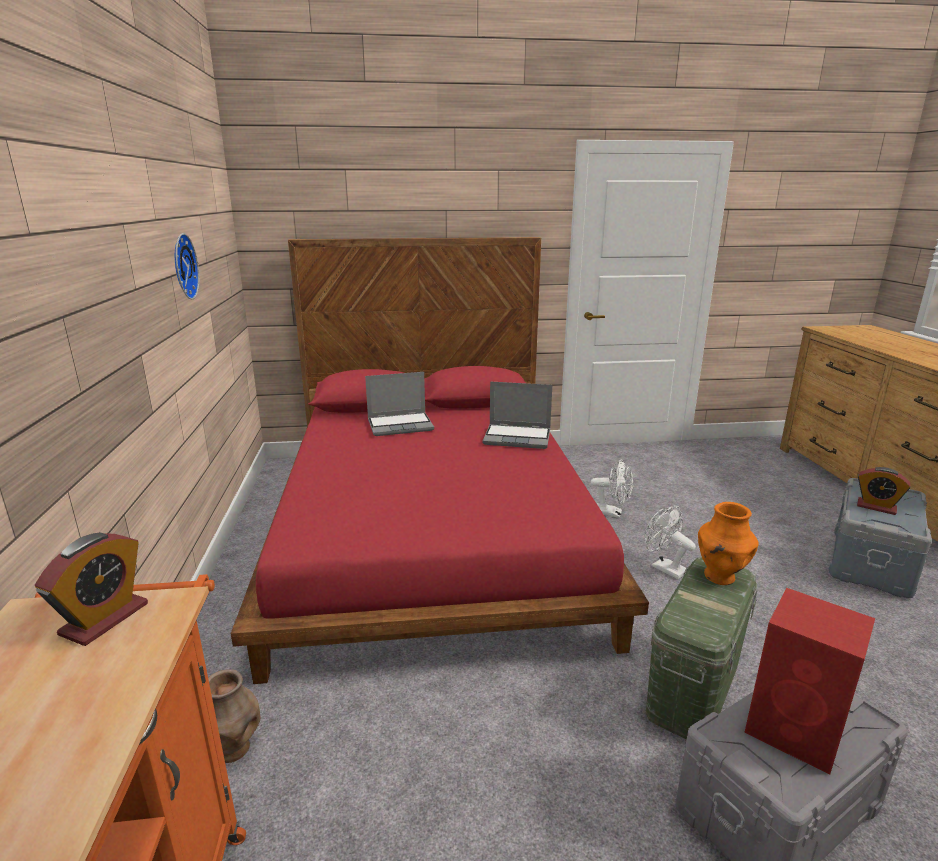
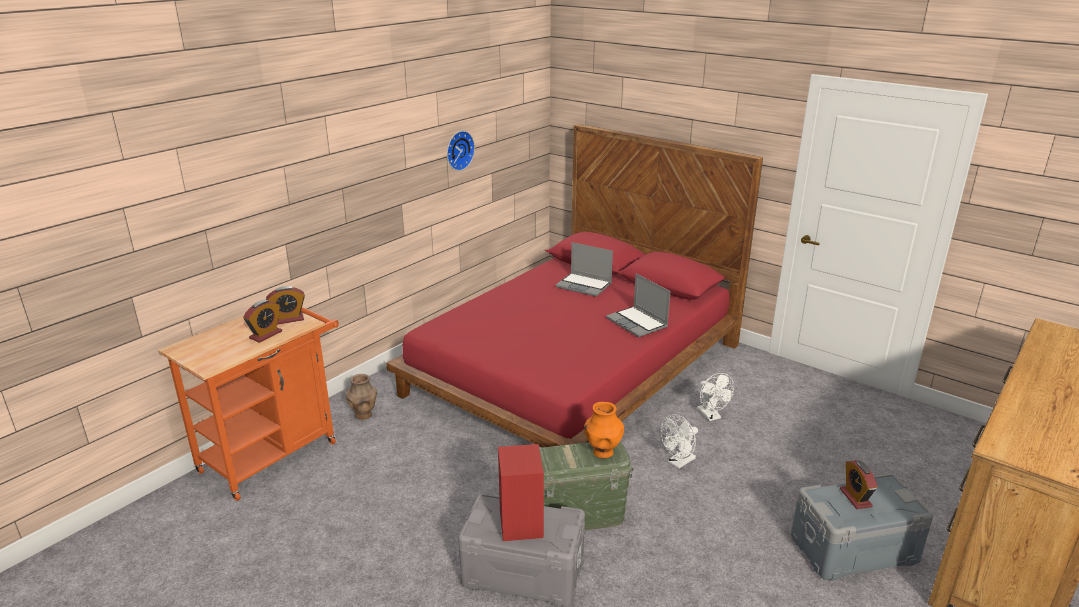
camera: 45 degrees right, 5 degrees up
white fan [645,506,696,579] -> white fan turned 135 degrees counterclockwise [660,414,698,468]
none -> alarm clock [243,300,282,343]

